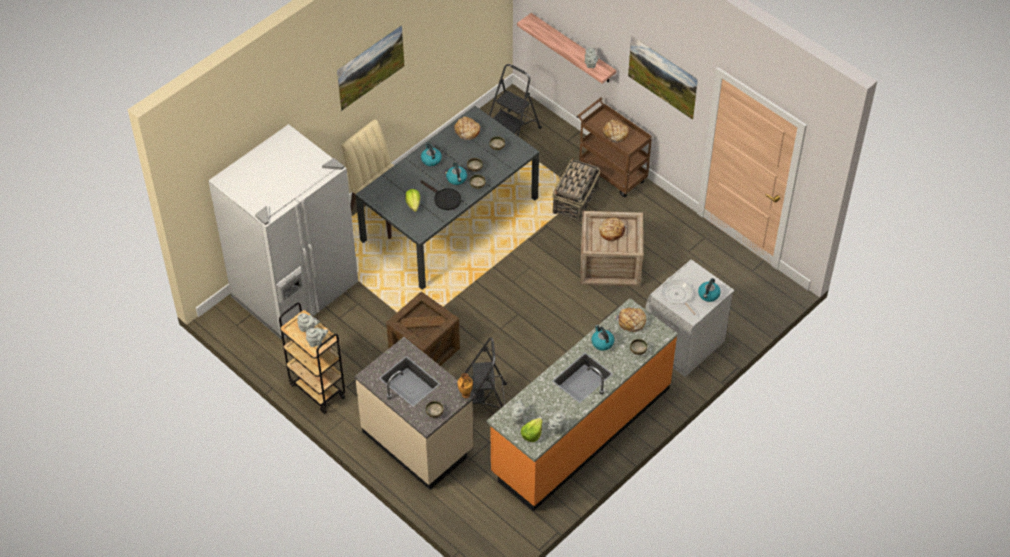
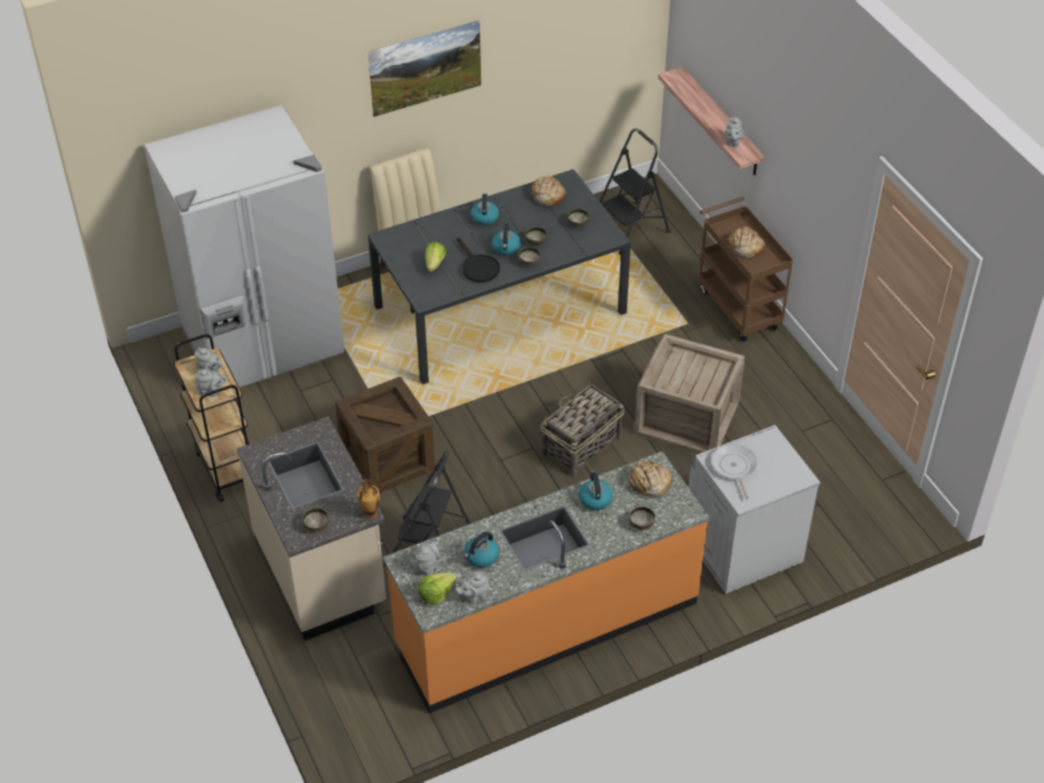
camera: 20 degrees right, 5 degrees down
basket [552,158,600,222] -> basket moved to [541,380,625,476]
bread [599,218,627,241] -> none
picture [628,36,698,120] -> none
kettle [698,278,721,302] -> kettle moved to [464,532,499,568]

